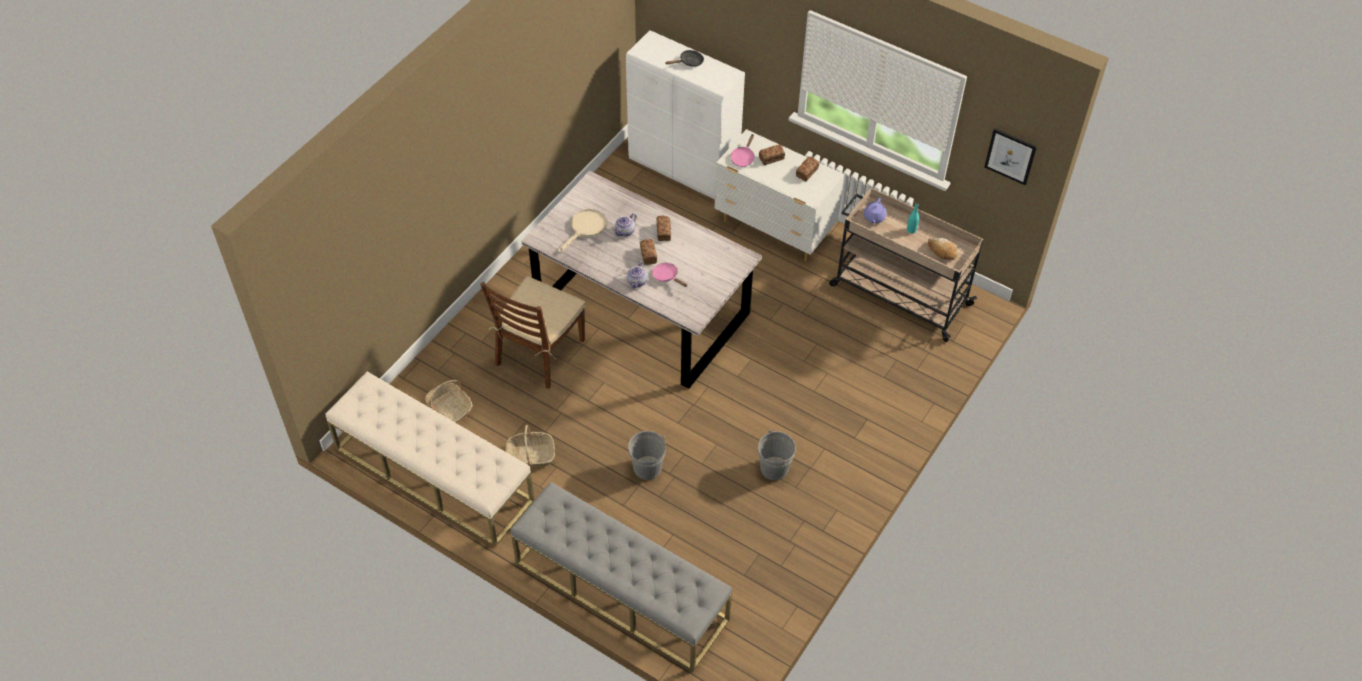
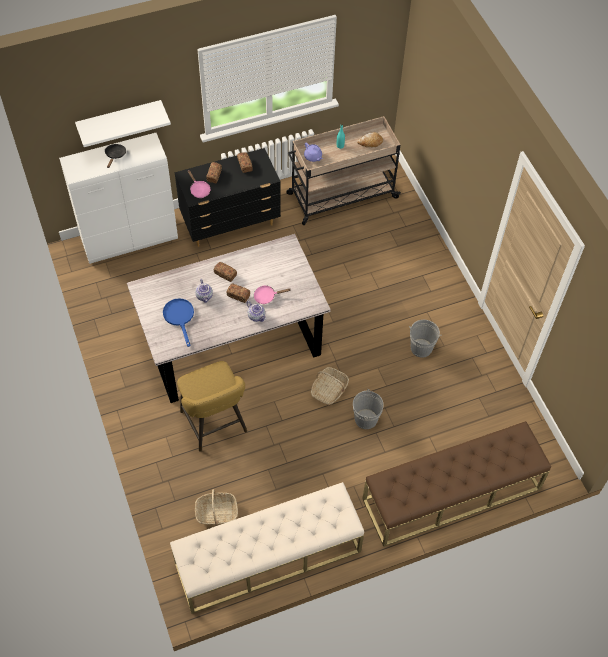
camera: 55 degrees left, 5 degrees up
brown chair [480,276,585,389] -> yellow stool [177,361,247,452]
basket [505,425,555,467] -> basket moved to [311,367,349,405]
grey bench [511,482,732,672] -> brown bench [362,421,551,547]
beige frying pan [558,209,607,253] -> blue frying pan [163,298,194,347]
white dresser [715,129,844,261] -> black dresser [175,148,281,247]
picture [985,129,1037,185] -> none
none -> white shelf [75,100,171,147]

